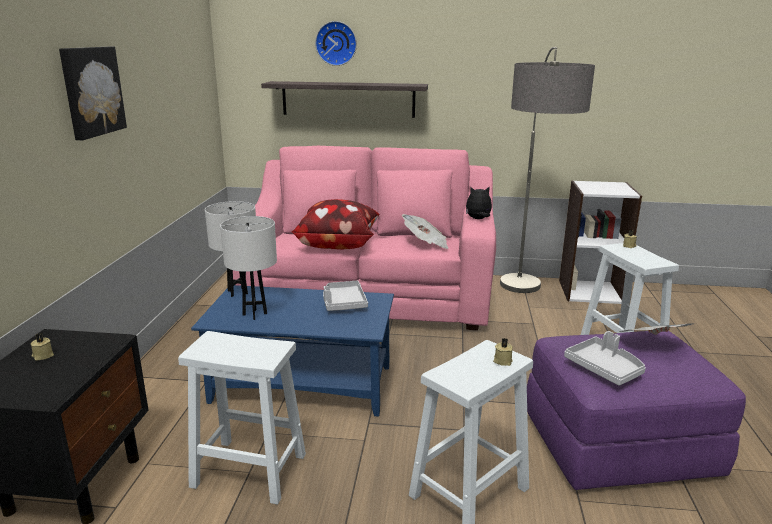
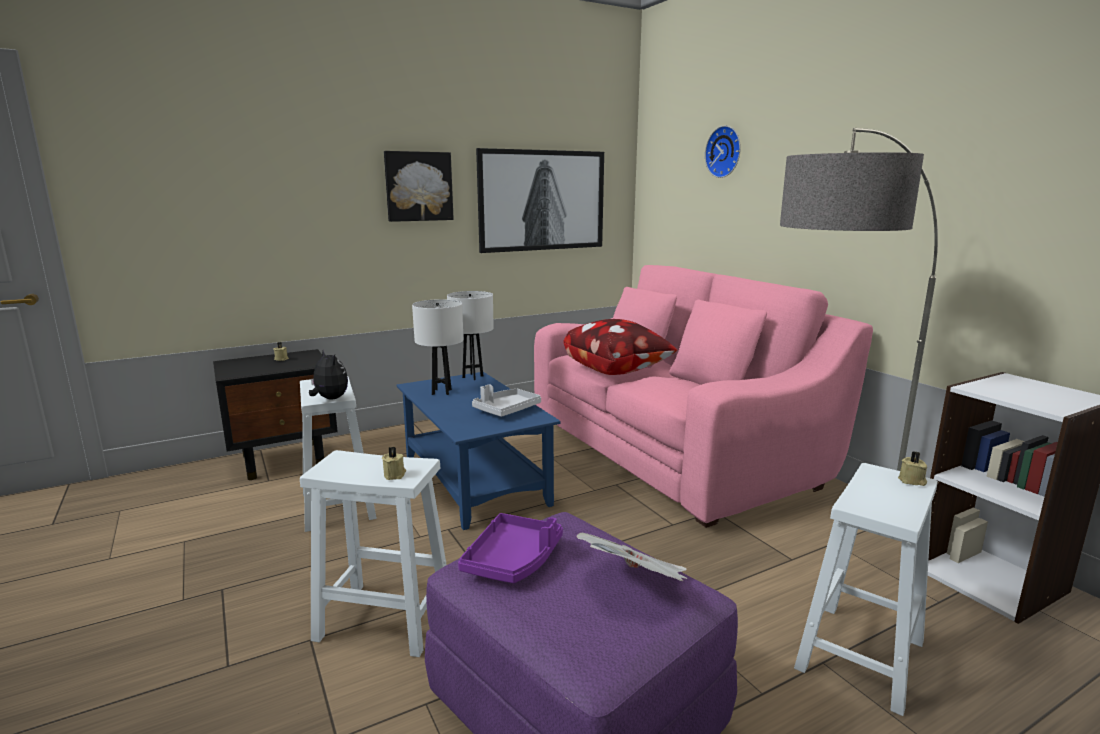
camera: 55 degrees right, 5 degrees down
shelf [261,81,428,118] -> none
newspaper [402,214,448,249] -> none
plush toy [466,186,492,219] -> plush toy moved to [309,349,348,399]
grey tray [564,331,646,386] -> purple tray [458,513,563,583]
none -> picture [476,148,604,253]

